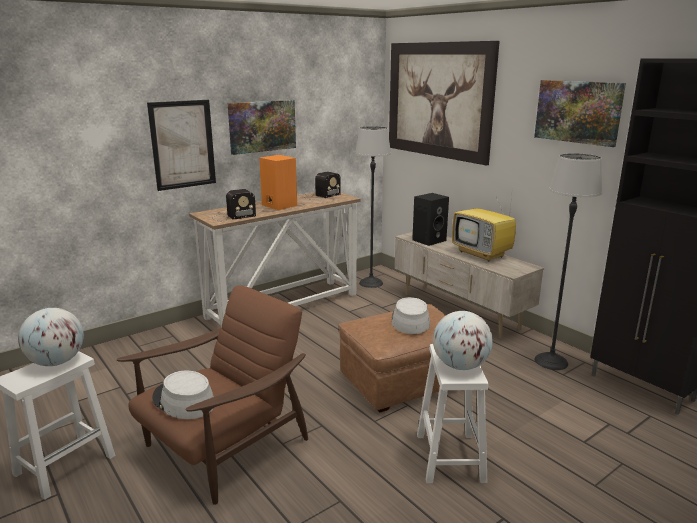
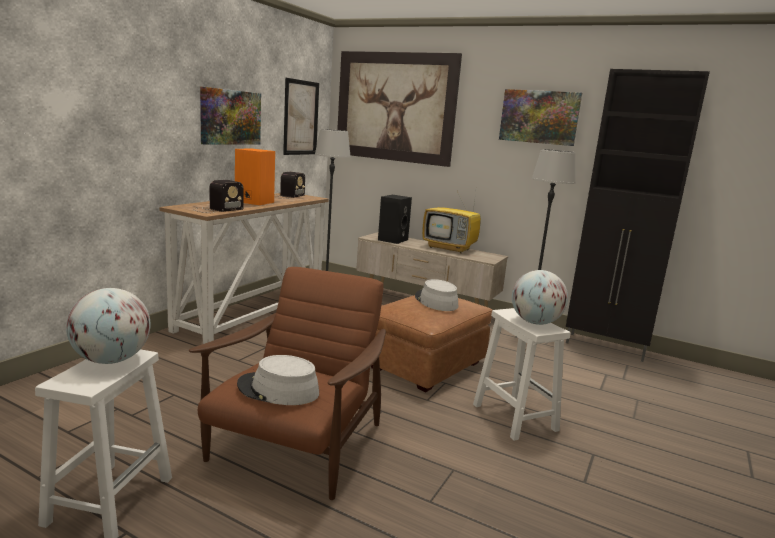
camera: 25 degrees left, 5 degrees down
picture [147,100,216,191] -> picture moved to [283,78,319,155]

